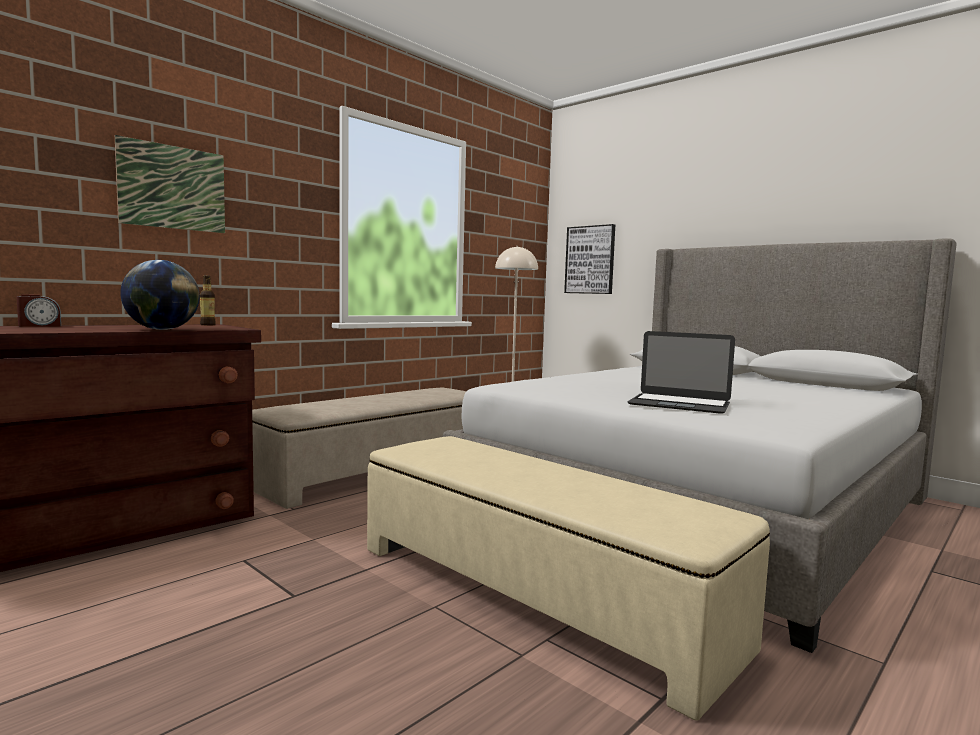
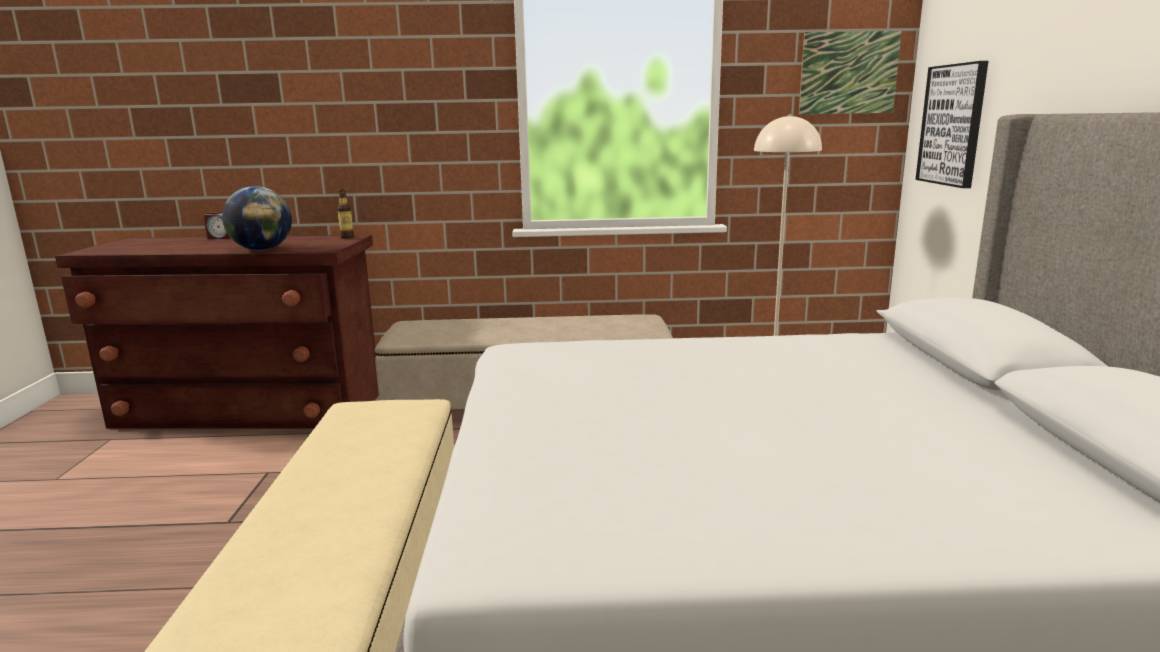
camera: 45 degrees right, 10 degrees up
picture [115,135,225,233] -> picture moved to [799,31,902,114]
laptop [628,331,735,414] -> none

